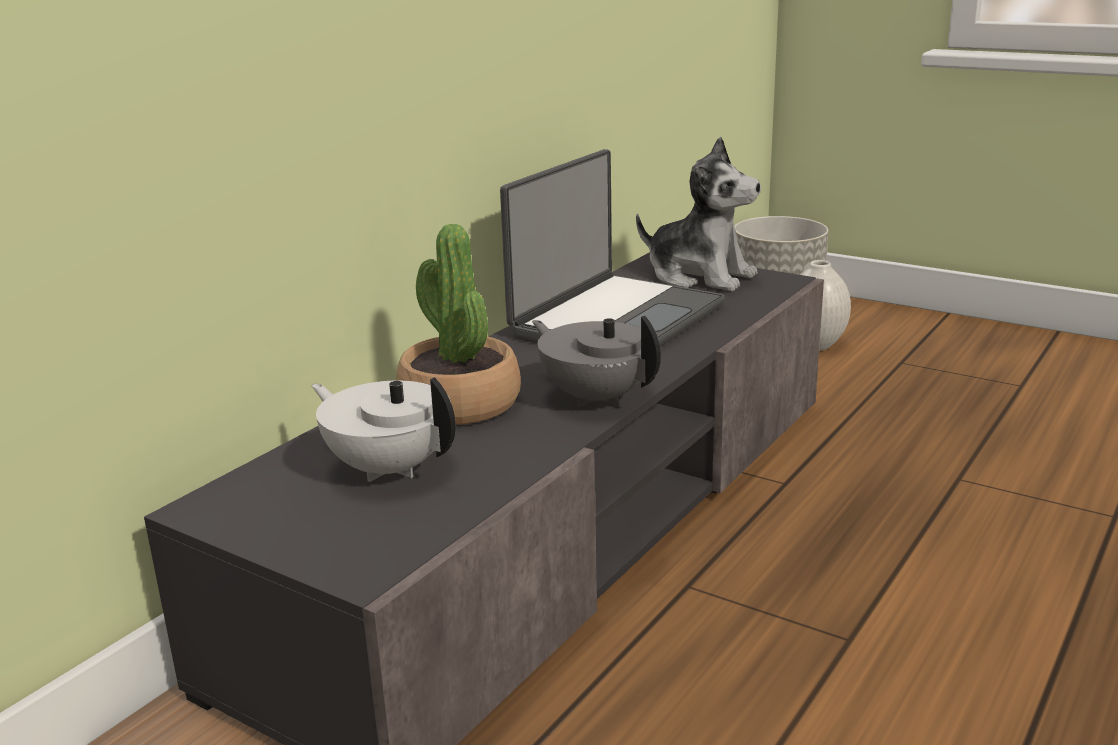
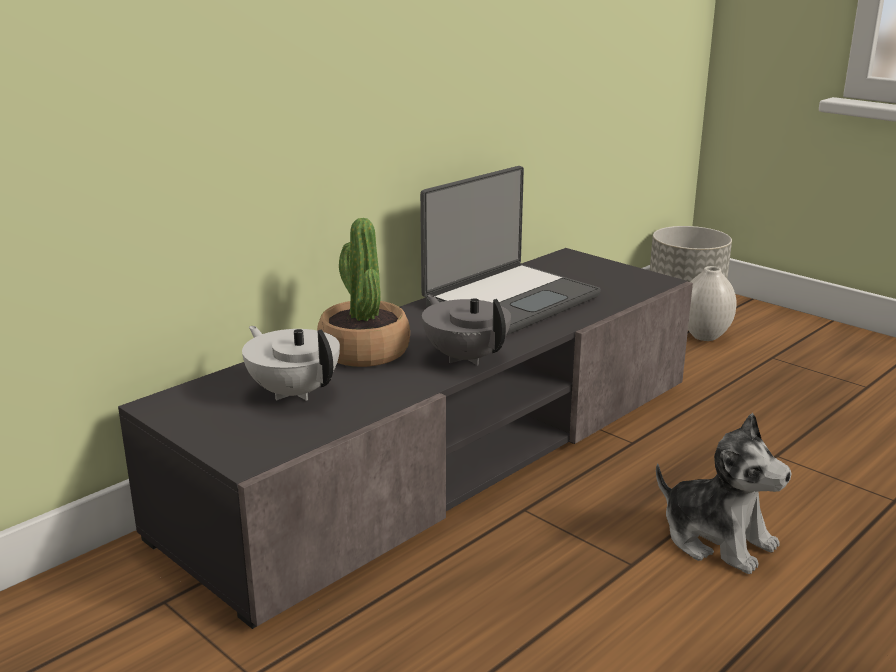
camera: 10 degrees right, 0 degrees up
plush toy [636,136,761,291] -> plush toy moved to [656,413,792,574]

